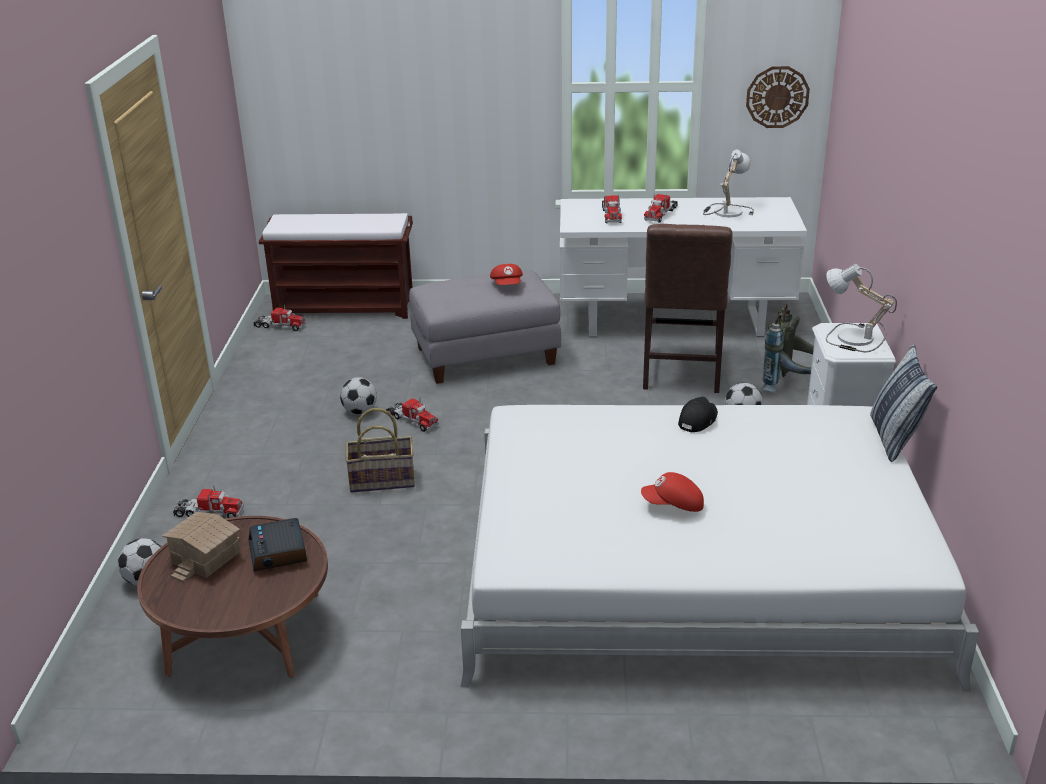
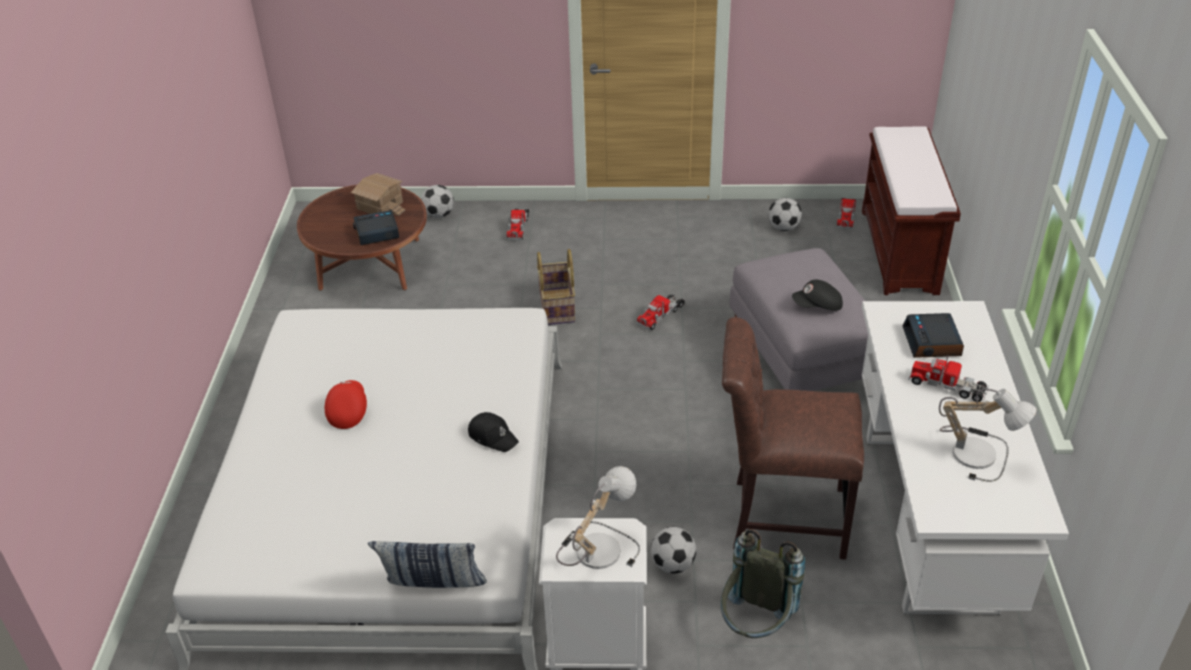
camera: 90 degrees right, 10 degrees up
football [340,377,377,415] -> football moved to [768,198,802,231]
red cap [490,264,523,285] -> black cap [792,280,843,310]
toy truck [602,195,622,223] -> alarm clock [903,313,964,358]
wall clock [746,66,810,128] -> none

